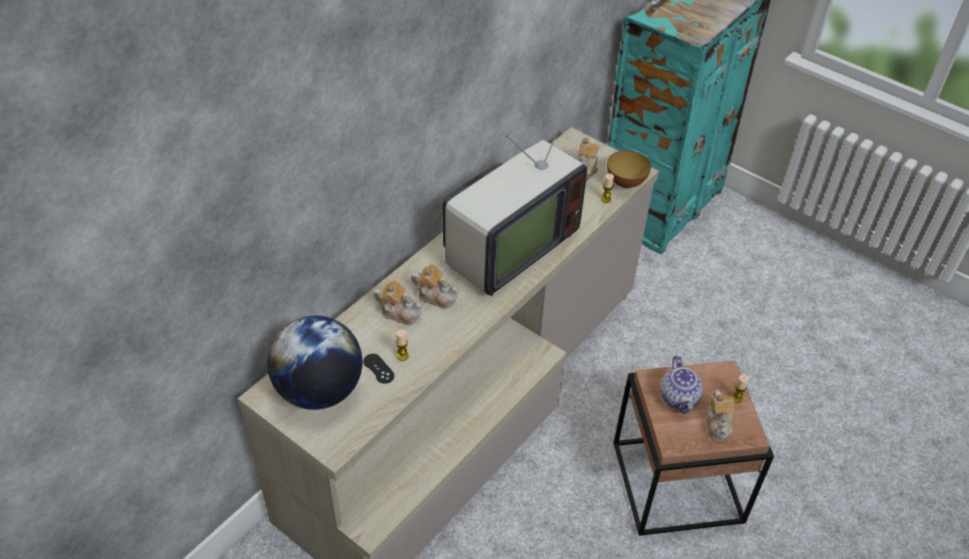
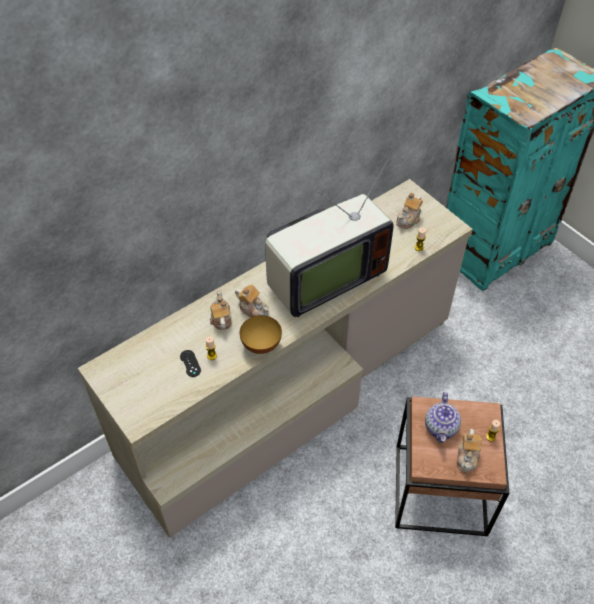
camera: 15 degrees right, 5 degrees up
globe [267,316,362,410] -> none
teapot [373,280,423,324] -> teapot turned 135 degrees counterclockwise [210,290,232,330]
bowl [607,150,651,188] -> bowl moved to [240,315,282,354]

